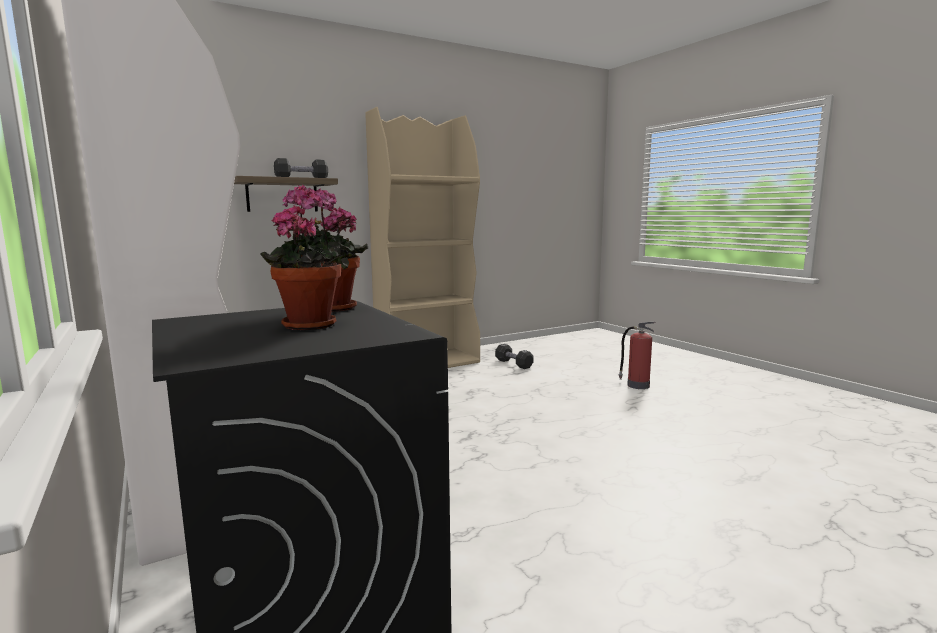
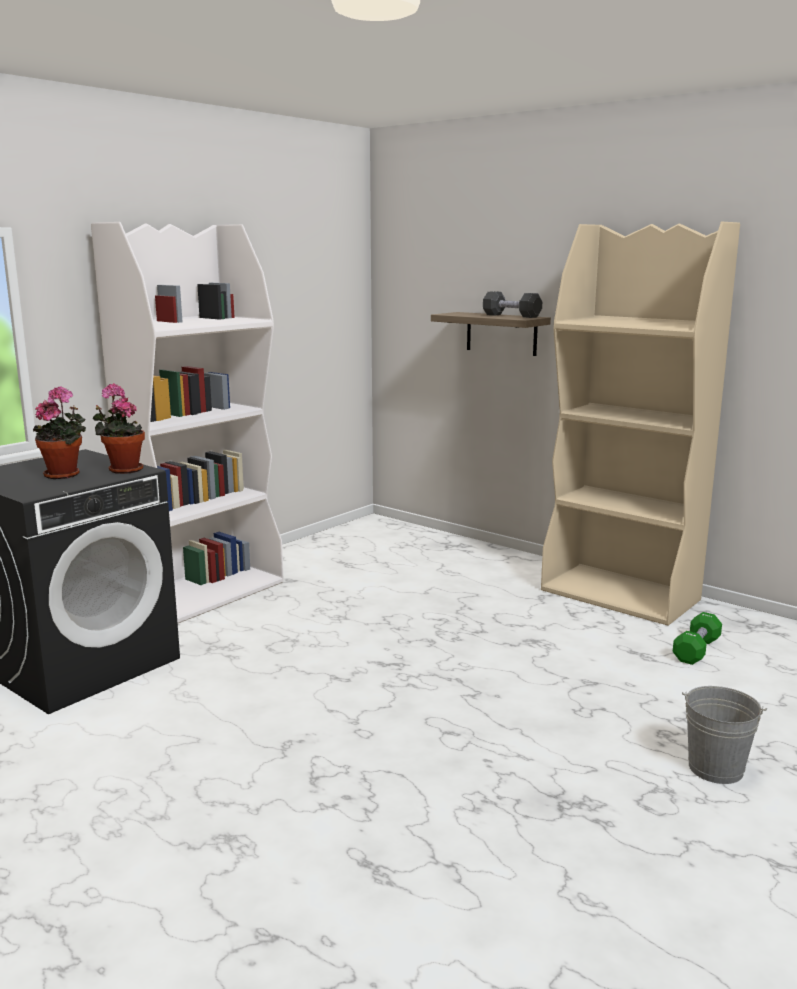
camera: 70 degrees right, 5 degrees up
black dumbbell [495,344,534,369] -> green dumbbell [673,612,722,665]
fire extinguisher [618,322,656,389] -> grey bucket [682,686,767,784]

